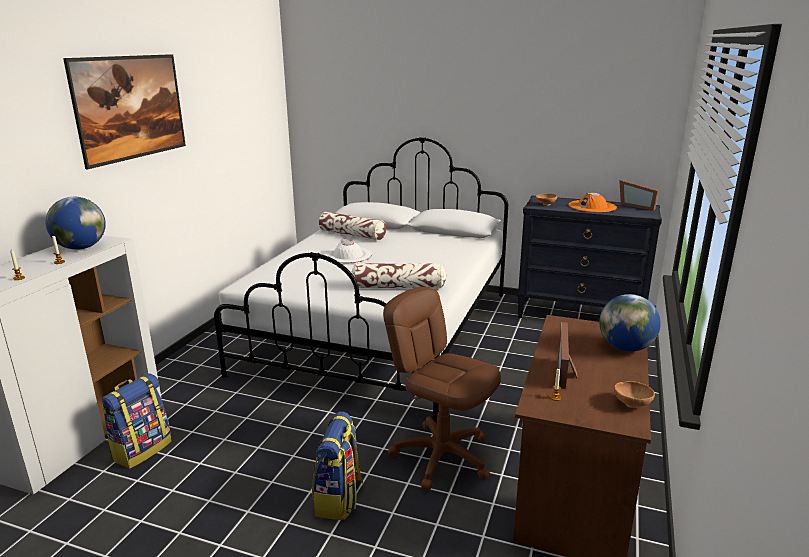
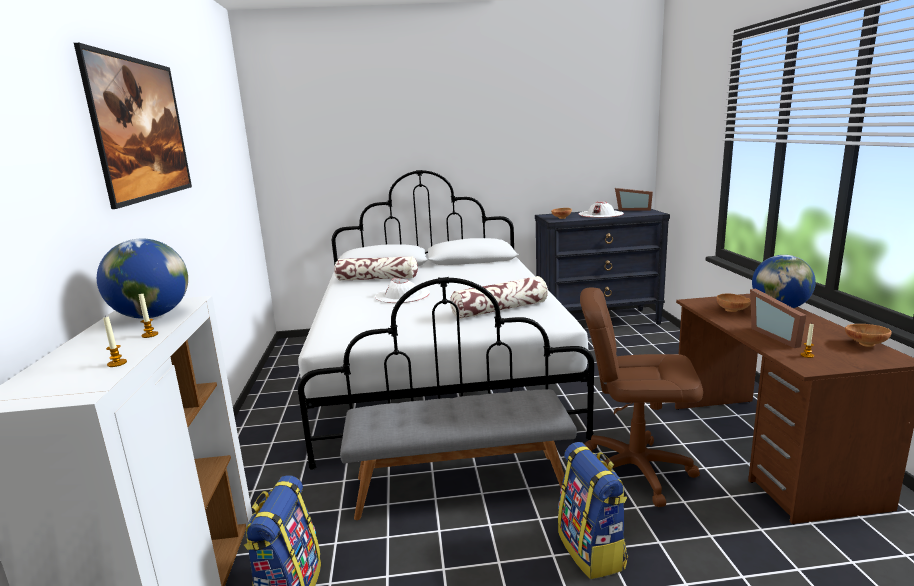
camera: 25 degrees left, 5 degrees down
orange hat [568,193,617,212] -> white hat [579,201,624,218]
none -> grey bench [340,389,577,520]
none -> brown bowl [716,294,751,312]

